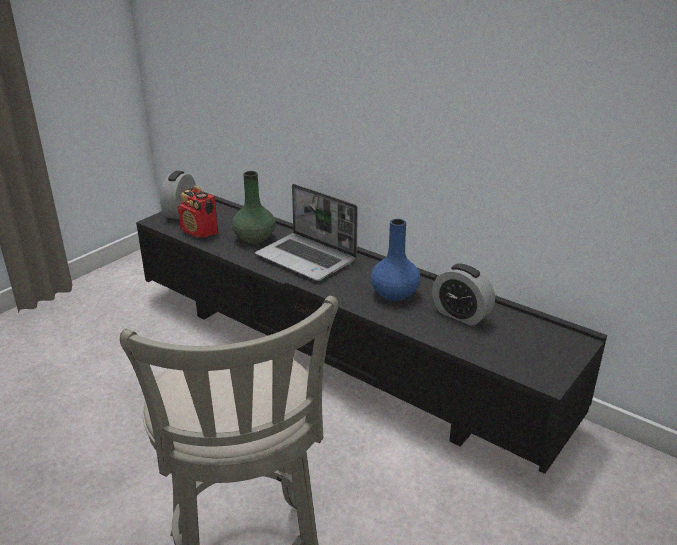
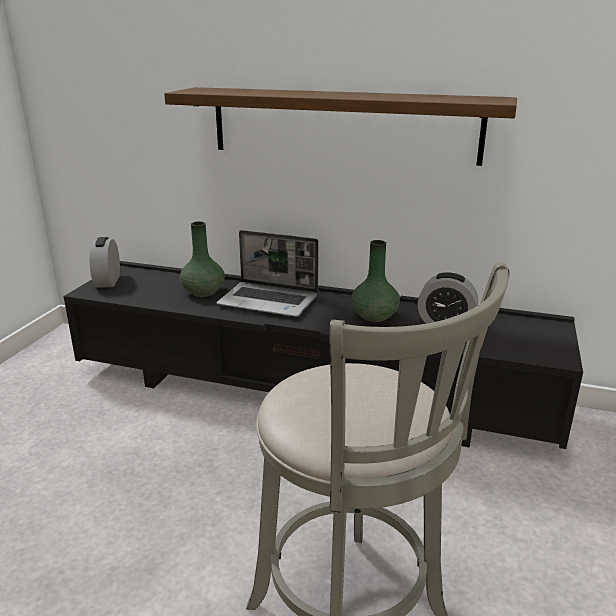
camera: 20 degrees left, 5 degrees down
radio [178,186,218,238] -> none
blue vase [370,219,421,301] -> green vase [351,240,400,322]
none -> shelf [164,87,517,166]

